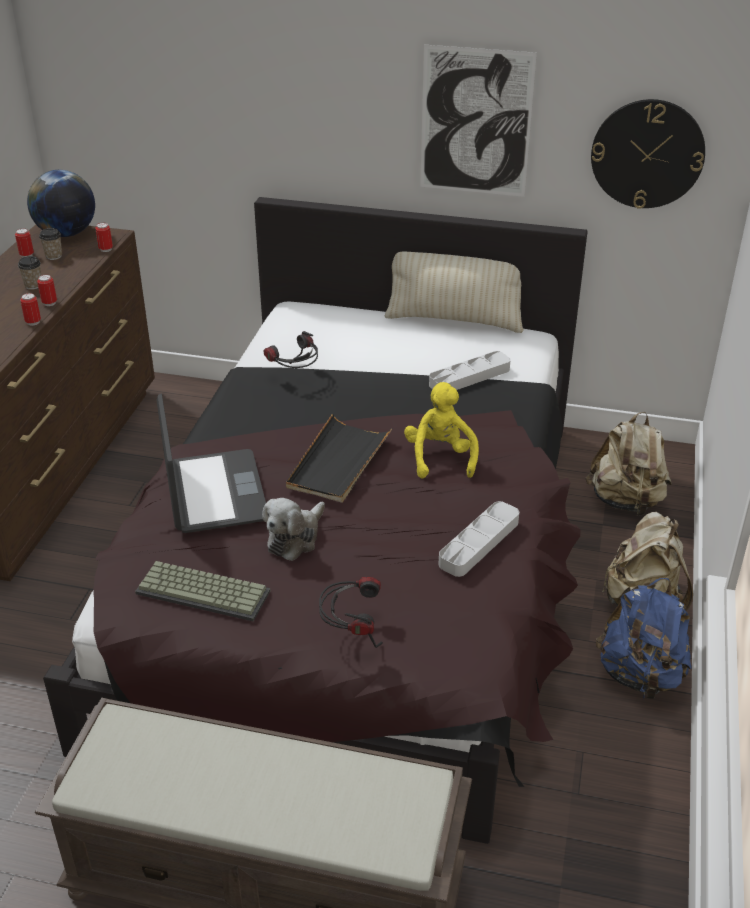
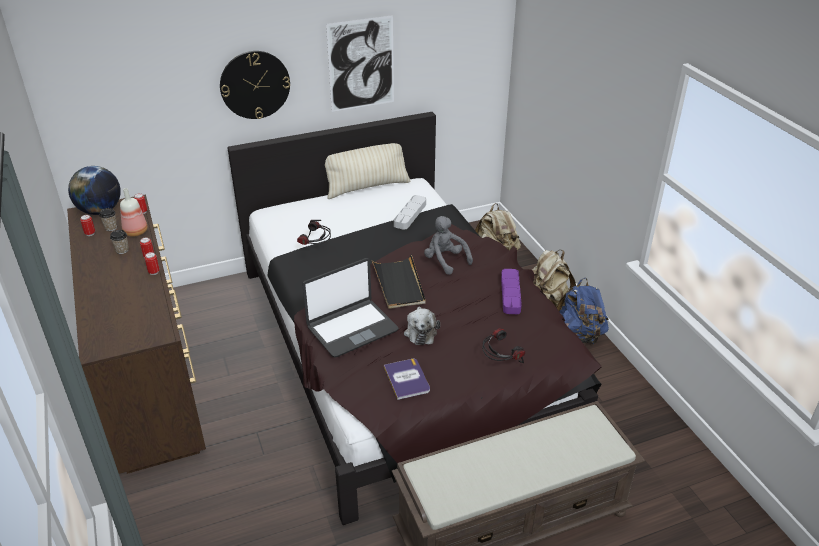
camera: 35 degrees left, 0 degrees up
keyboard [135,561,270,621] -> book [384,359,430,400]
laptop [156,393,266,533] -> laptop turned 105 degrees clockwise [302,258,399,358]
yellow plush toy [404,382,479,479] -> grey plush toy [424,216,473,275]
grey tray [439,501,519,577] -> purple tray [501,269,522,314]
wall clock [591,99,705,209] -> wall clock moved to [220,51,290,119]
none -> bottle [120,188,148,237]

